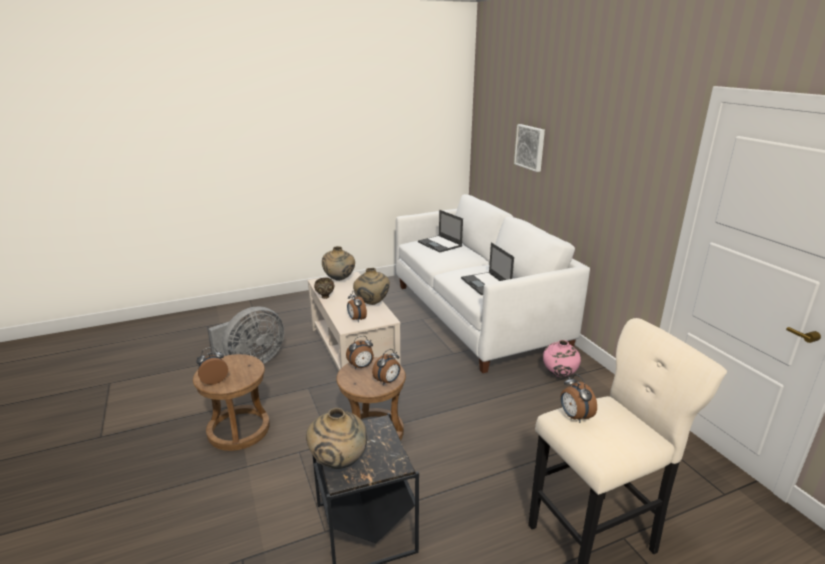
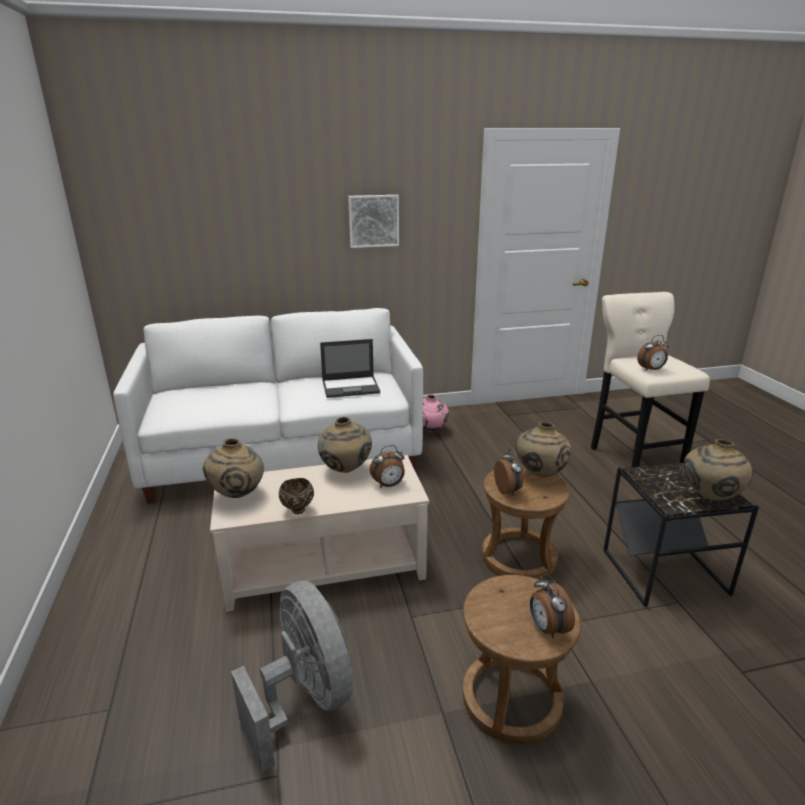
camera: 80 degrees left, 0 degrees up
alarm clock [372,349,401,385] -> beige vase [516,422,572,477]
laptop [418,210,463,252] -> none
picture [514,124,545,172] -> picture moved to [348,195,399,248]

